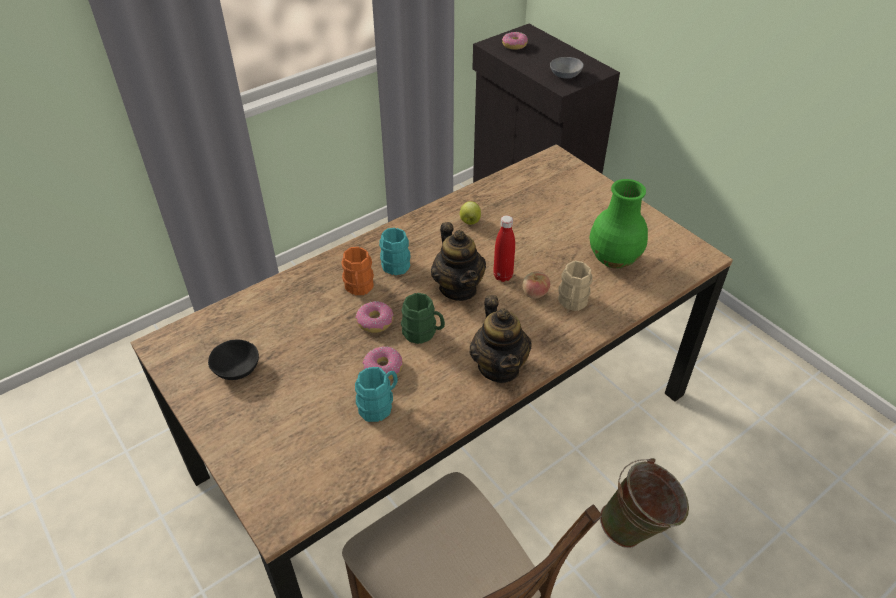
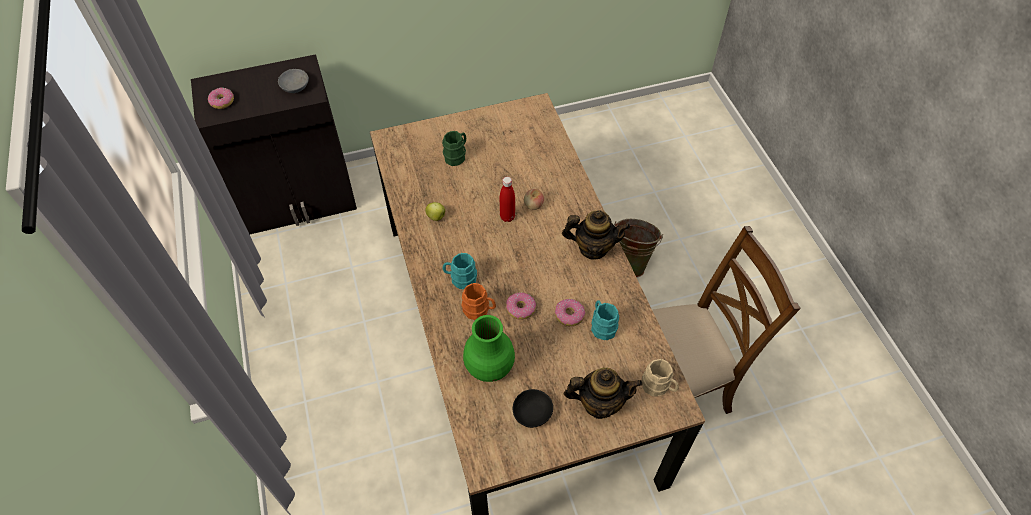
camera: 70 degrees left, 10 degrees up
green mug [401,293,445,344] -> green mug moved to [442,131,466,166]
teapot [431,222,486,301] -> teapot moved to [564,368,642,419]
beige mug [558,261,593,311] -> beige mug moved to [642,359,679,397]
green vase [590,179,648,268] -> green vase moved to [463,315,515,382]

